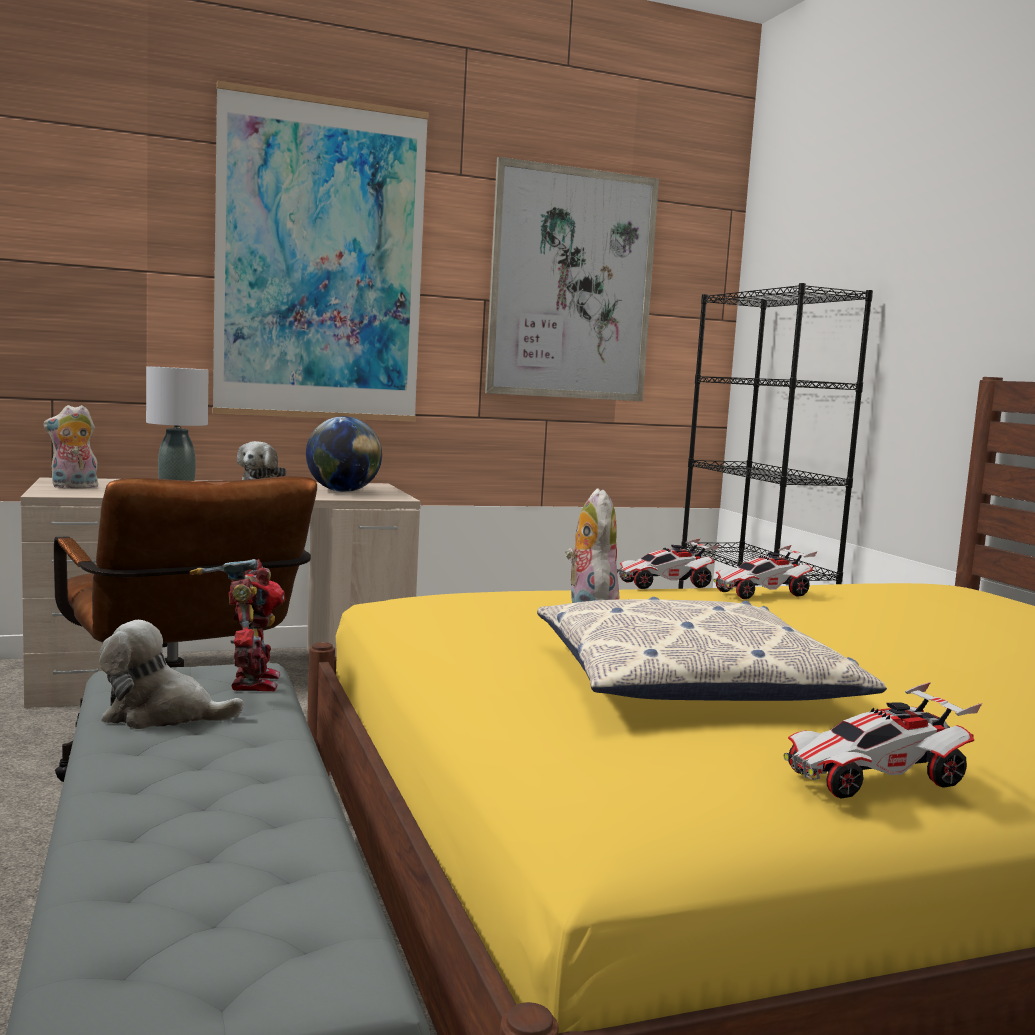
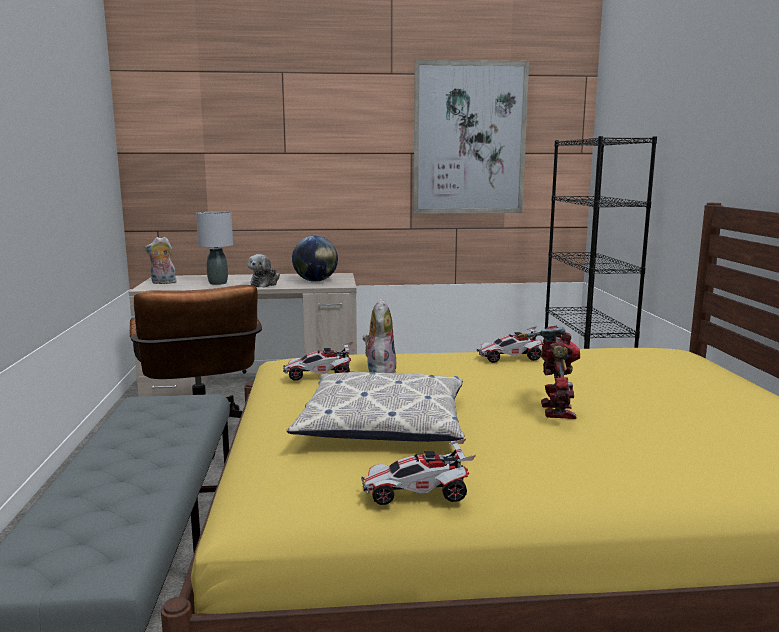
camera: 15 degrees right, 5 degrees up
plush toy [99,620,244,729] -> none
toy robot [190,559,285,691] -> toy robot moved to [518,325,580,419]
picture [213,81,429,422] -> none
toy car [617,538,720,589] -> toy car moved to [283,342,355,381]

